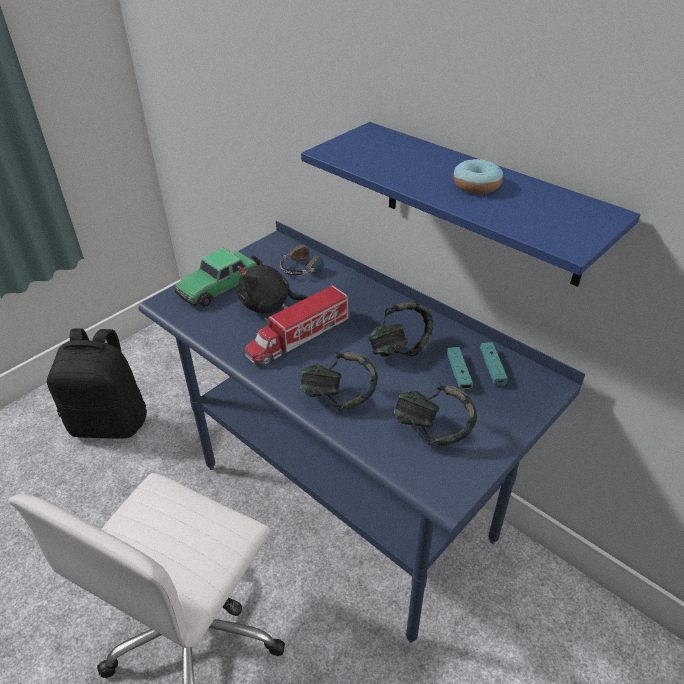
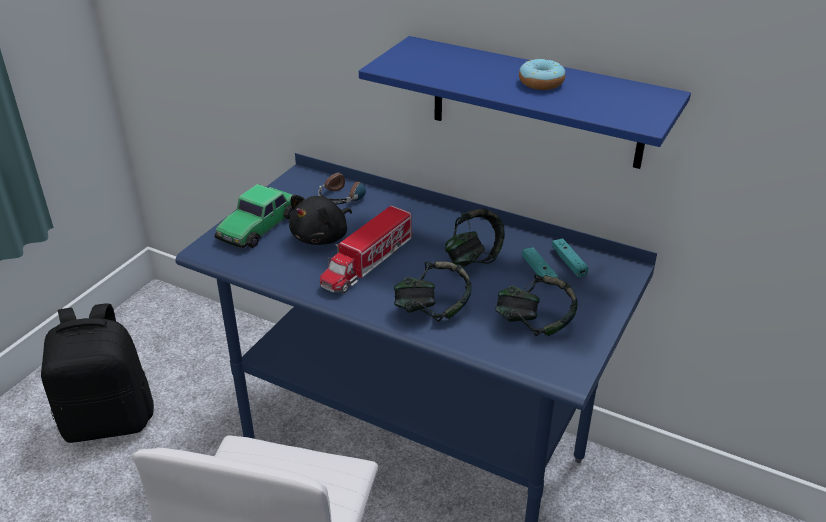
camera: 15 degrees left, 5 degrees down
black plush toy [237,255,308,314] -> black plush toy turned 45 degrees counterclockwise [289,195,352,245]

